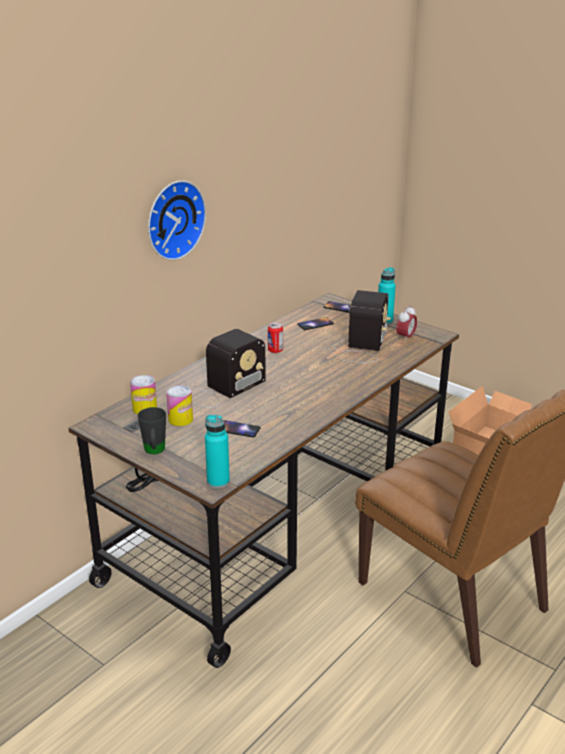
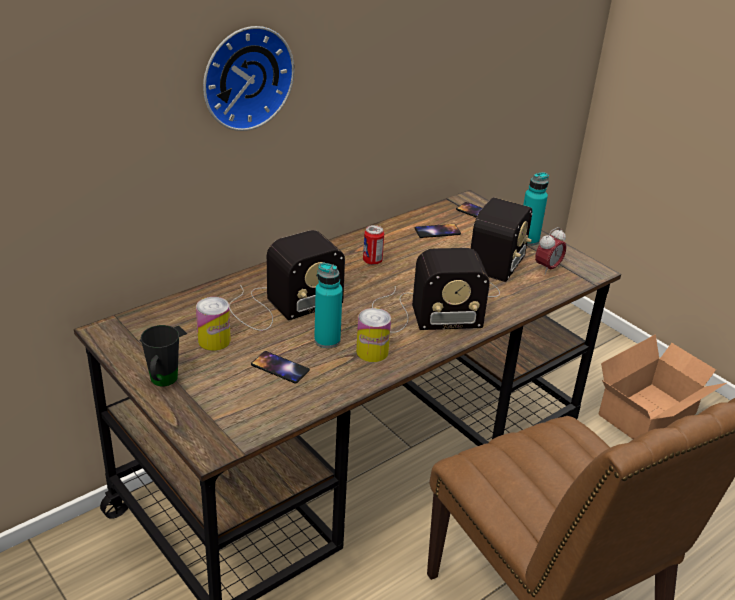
camera: 10 degrees right, 5 degrees up
can [130,375,157,414] -> can moved to [356,308,391,362]
turquoise bottle [205,415,230,488] -> turquoise bottle moved to [314,263,343,348]
none -> radio [372,248,490,333]

